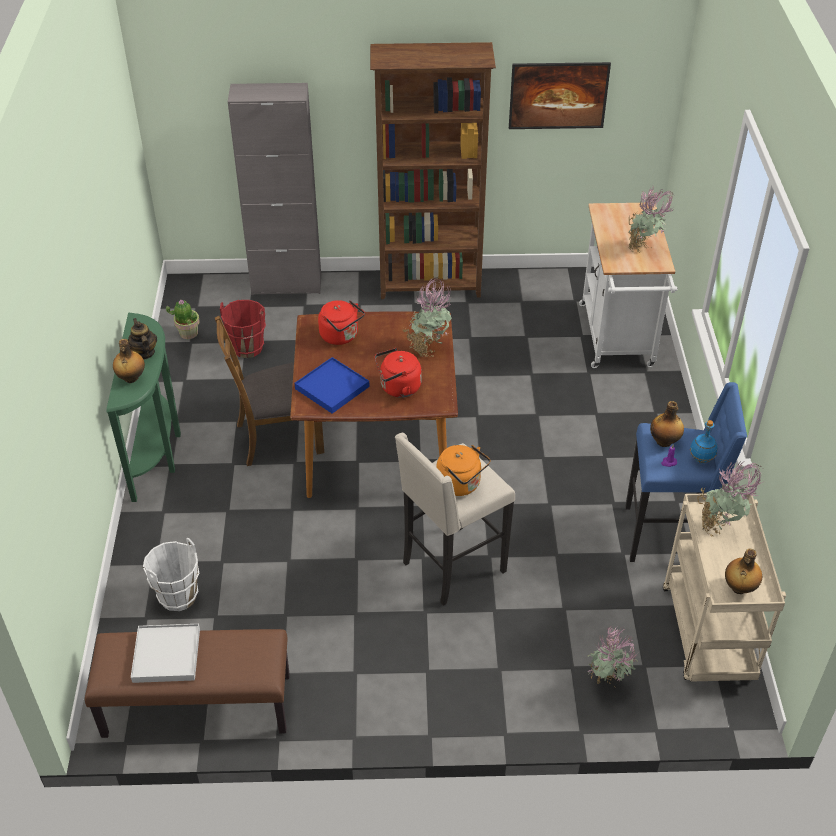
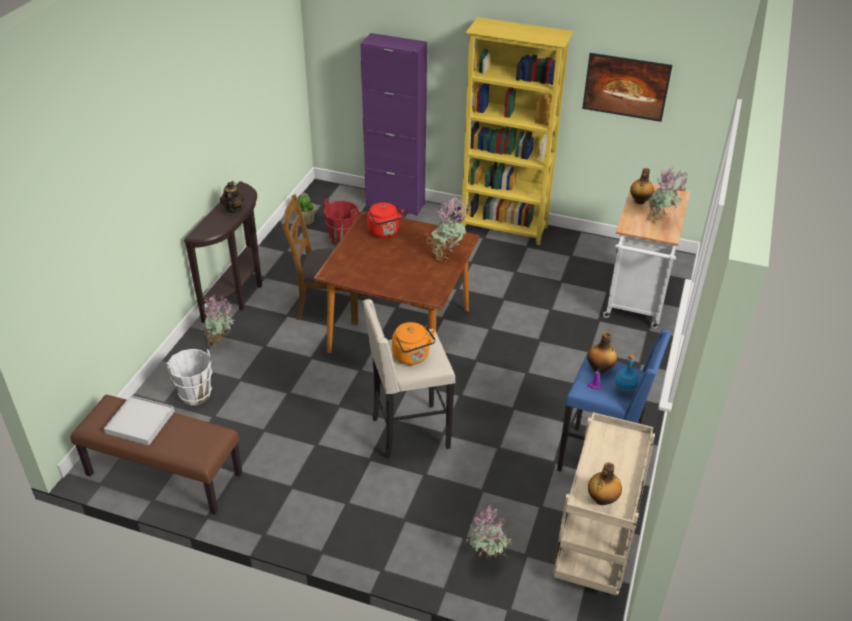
camera: 20 degrees right, 5 degrees down
green console table [107,313,181,502] -> brown console table [184,181,262,323]
bottle [113,339,145,383] -> bottle moved to [630,168,654,204]
grey cabinet [228,83,321,295] -> purple cabinet [360,33,427,216]
blue tray [295,357,370,414] -> none
brown bookcase [370,42,496,299] -> yellow bookcase [461,17,574,245]
red kettle [375,348,421,398] -> none
potted plant [697,461,765,536] -> potted plant moved to [201,294,234,347]

